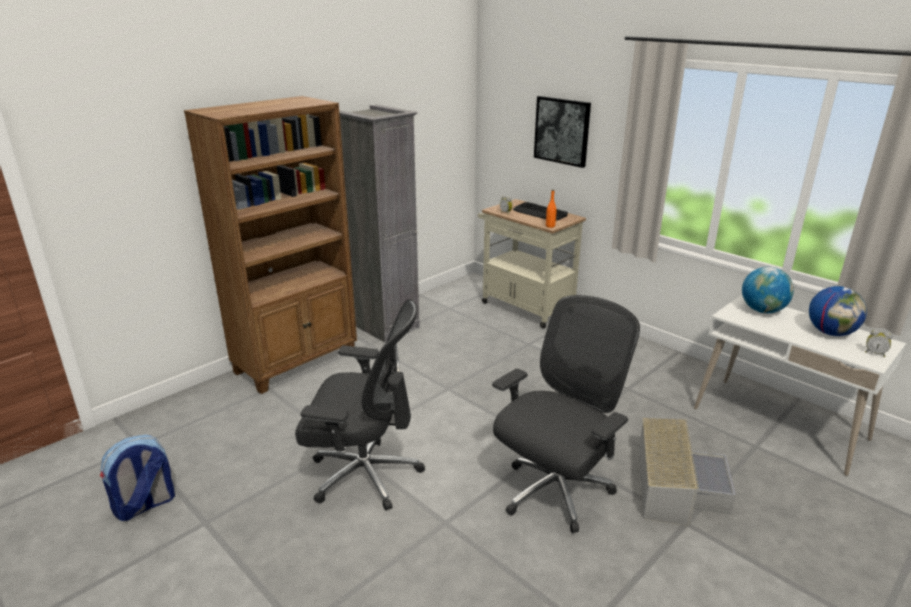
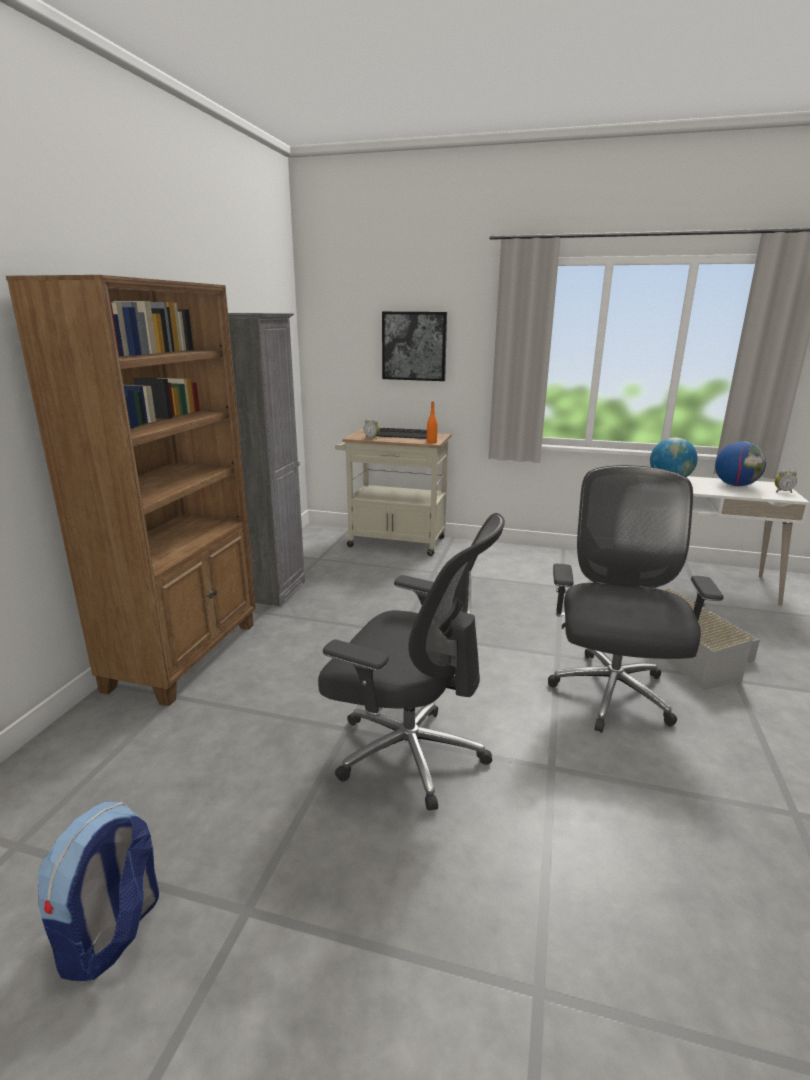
camera: 30 degrees left, 5 degrees down
office chair [295,300,425,510] -> office chair turned 45 degrees clockwise [318,513,505,811]

